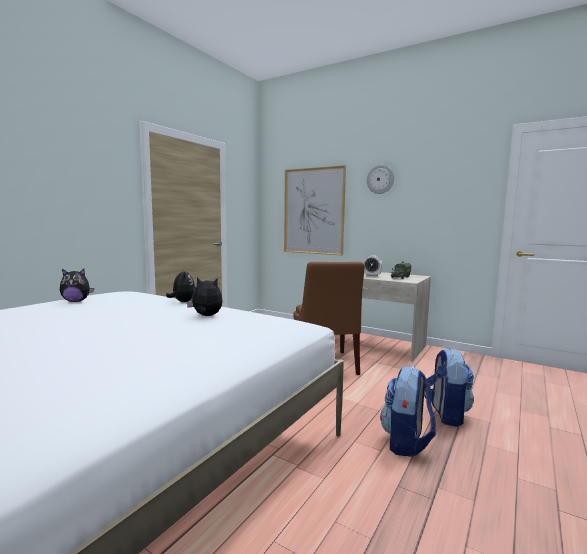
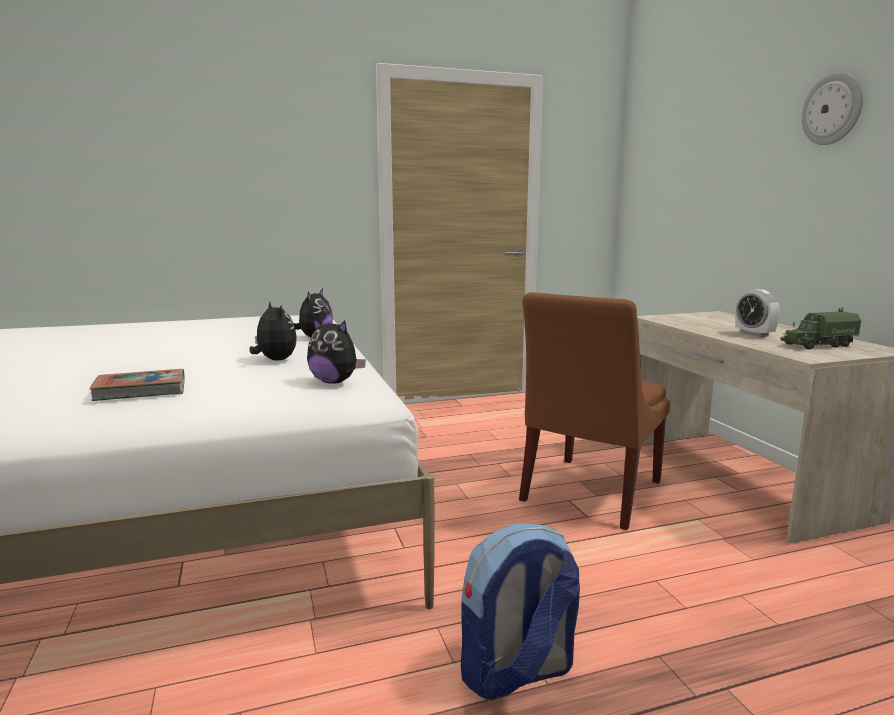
camera: 40 degrees right, 5 degrees up
plush toy [60,269,94,302] -> plush toy moved to [307,317,366,384]
picture [284,165,346,255] -> none
backpack [424,348,474,427] -> none
none -> book [90,369,185,401]

